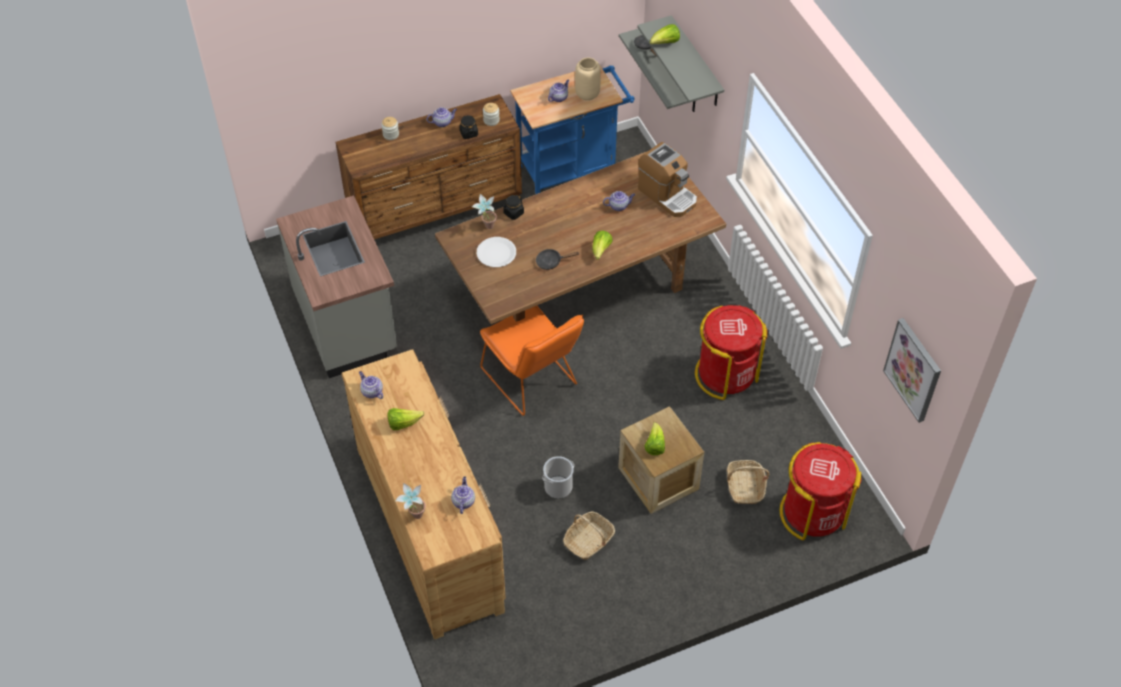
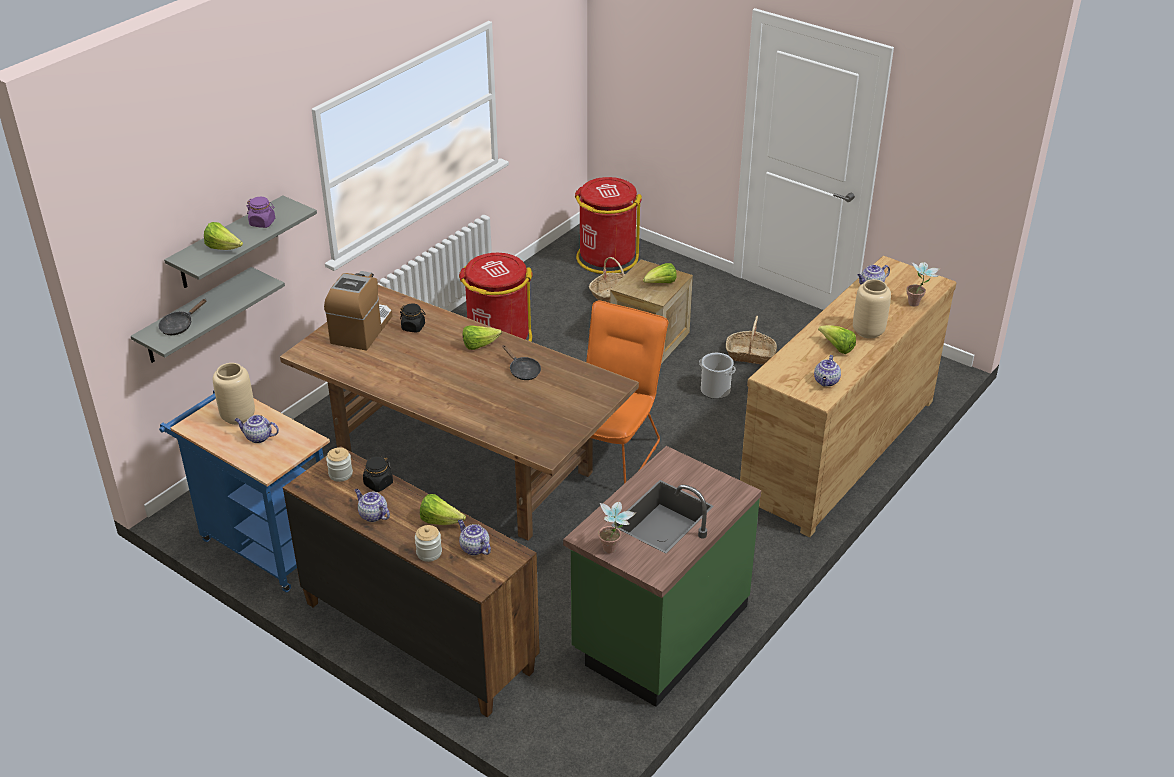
camera: 120 degrees left, 15 degrees down
grey counter [276,195,397,378] -> green counter [563,446,761,707]
potted plant [472,194,497,229] -> potted plant moved to [598,502,636,553]
white plate [477,237,516,267] -> none
black jar [503,195,524,220] -> black jar moved to [400,303,426,333]
teapot [603,191,635,211] -> teapot moved to [458,520,491,556]
picture [883,318,941,423] -> none
none -> purple jar [247,197,275,228]
none -> lettuce [420,494,466,525]
none -> beige vase [853,279,891,339]

